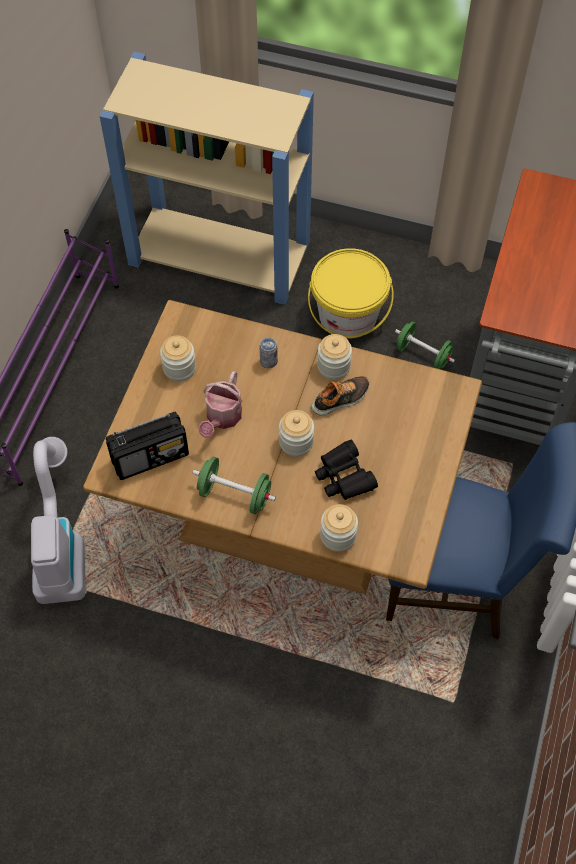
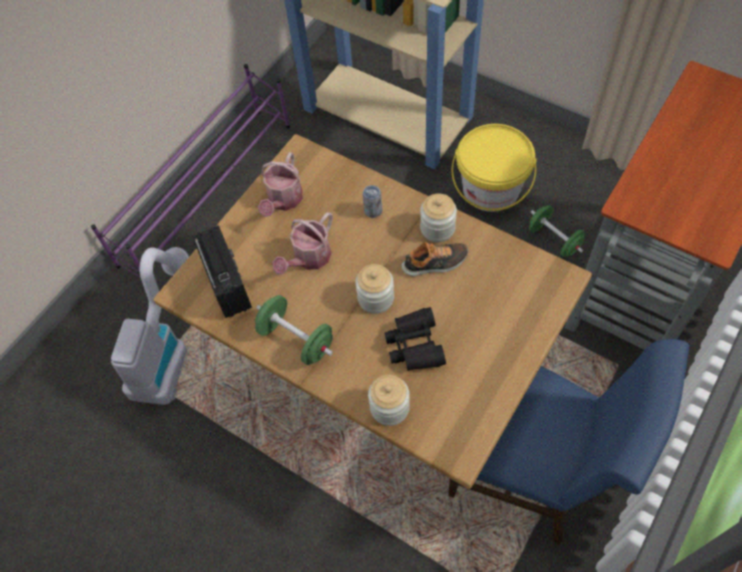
camera: 20 degrees right, 0 degrees up
radio [106,412,189,480] -> radio turned 105 degrees counterclockwise [192,225,252,318]
jar [160,335,196,381] -> watering can [258,152,303,217]

